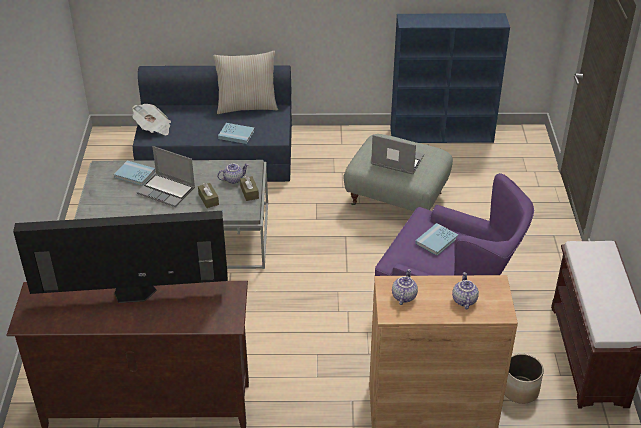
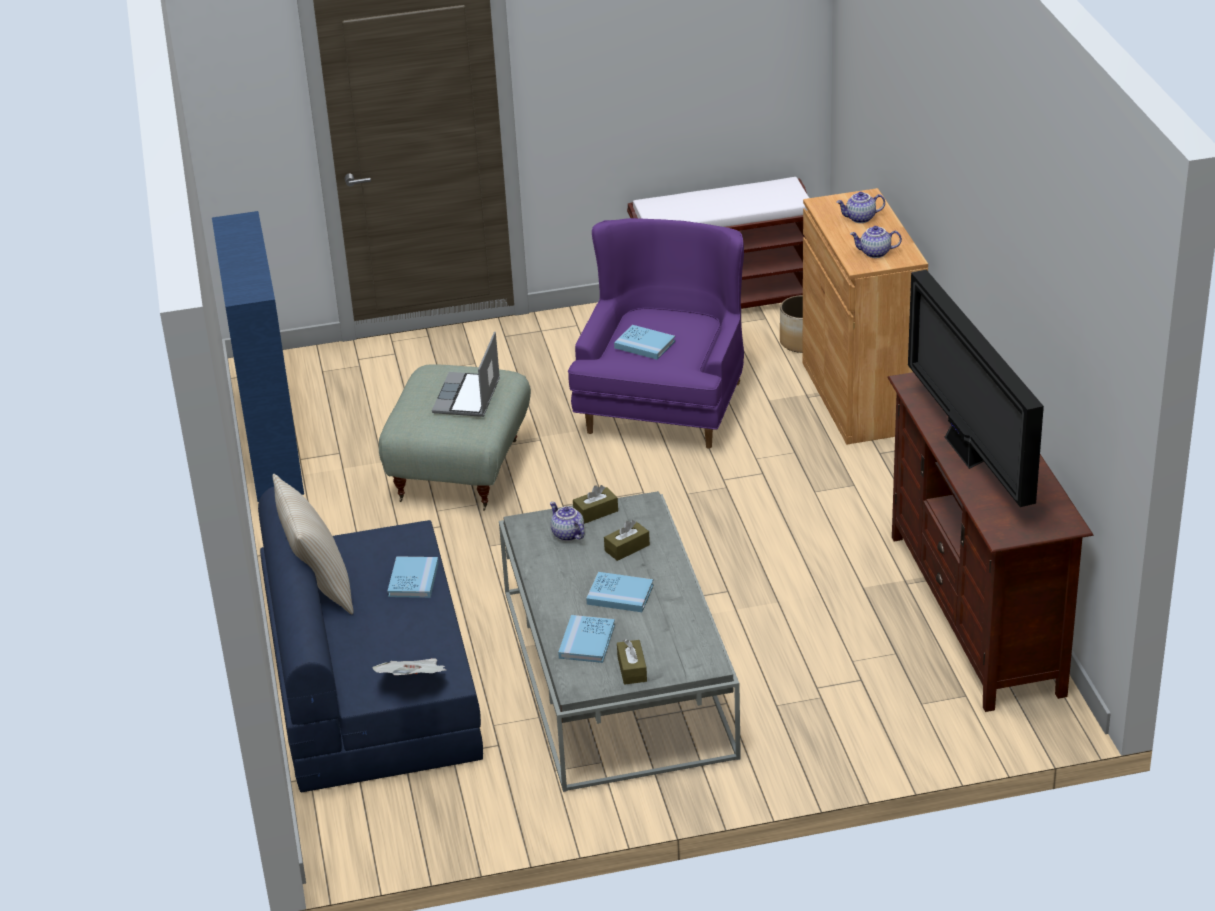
camera: 100 degrees left, 5 degrees down
laptop [137,146,195,207] -> blue book [586,572,653,612]
none -> brown tissue box [617,639,647,685]

